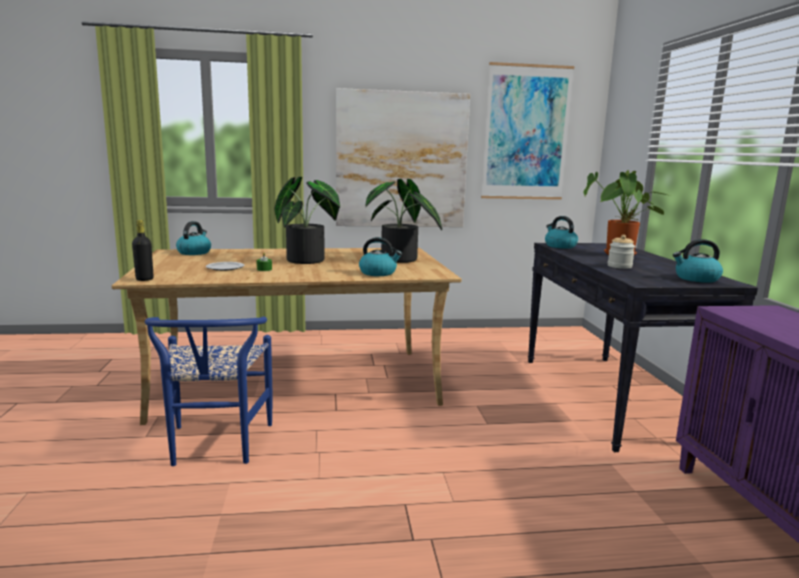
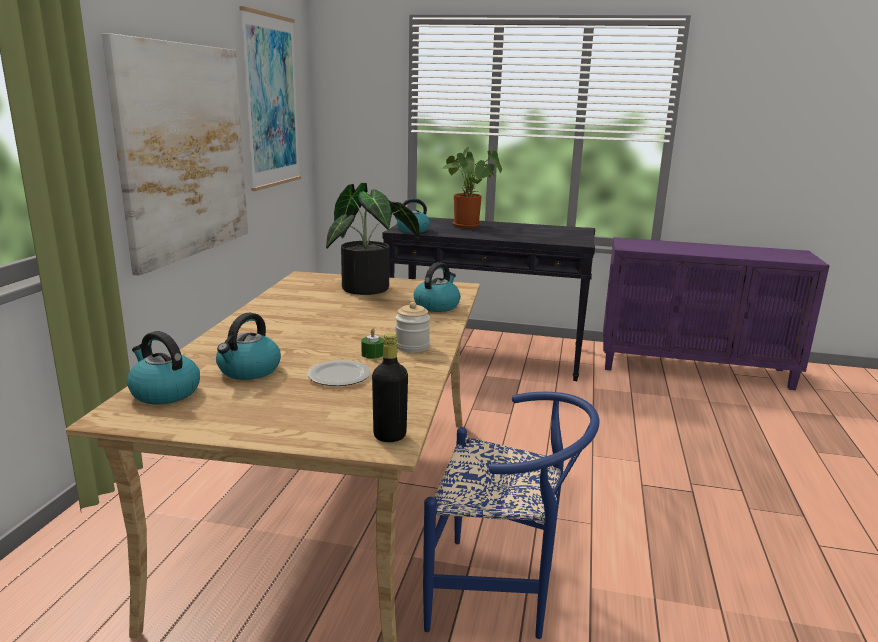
camera: 70 degrees left, 5 degrees up
potted plant [274,177,340,264] -> none
jar [608,235,635,269] -> jar moved to [395,302,430,353]
kettle [673,239,723,283] -> kettle moved to [216,313,281,380]

